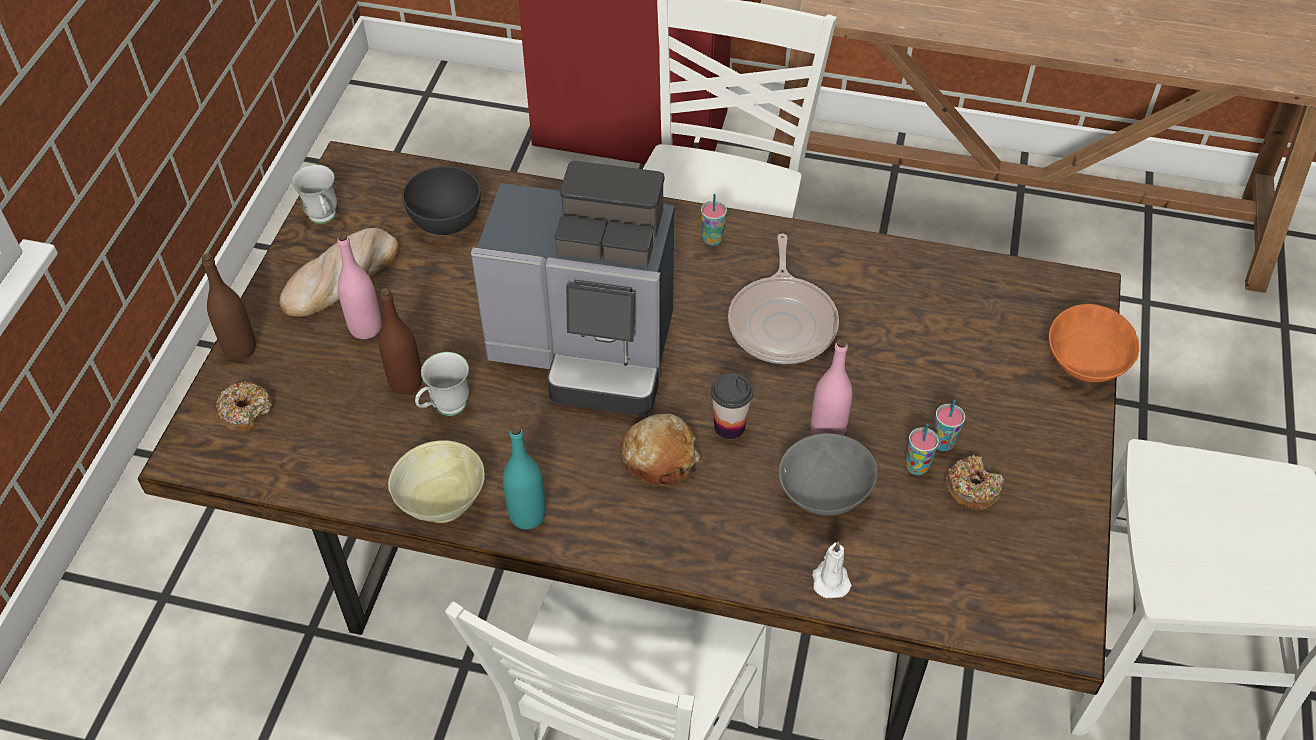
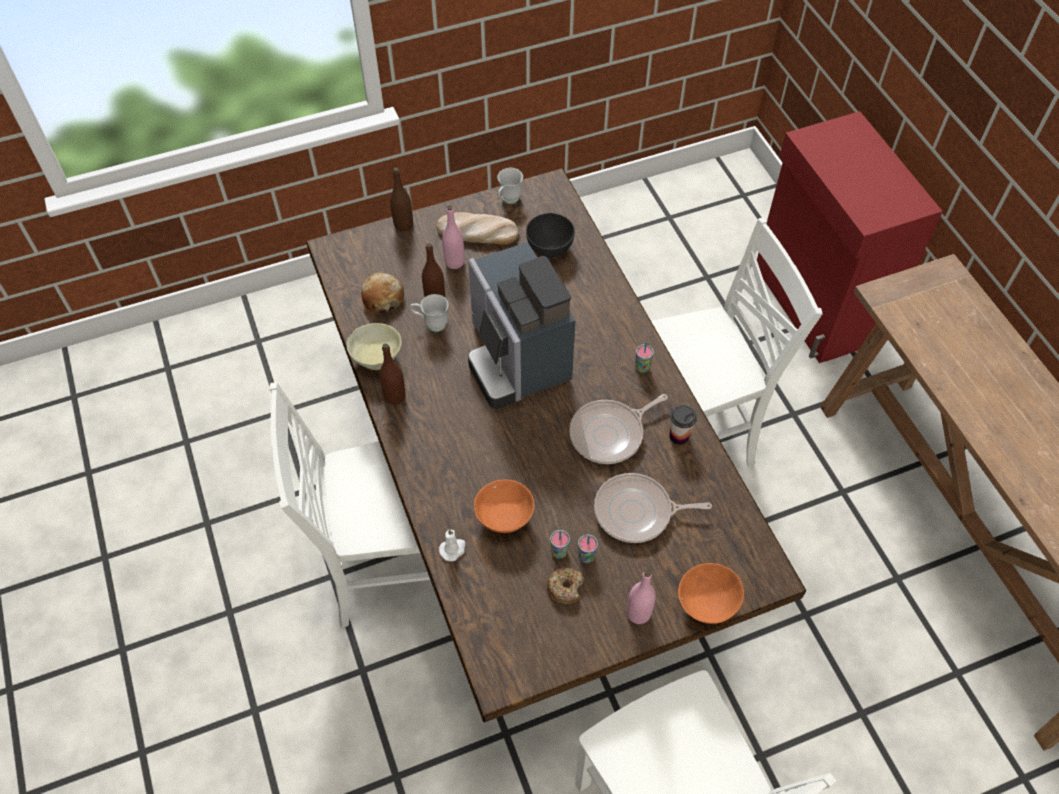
camera: 55 degrees right, 5 degrees up
donut [216,382,272,432] -> none
turquoise bottle [503,425,546,529] -> brown bottle [379,343,405,405]
bread [620,414,700,486] -> bread moved to [361,272,404,314]
cup [711,373,753,439] -> cup moved to [670,405,697,445]
grey bowl [779,433,877,516] -> orange bowl [474,479,535,533]
pink bottle [811,339,853,435] -> pink bottle moved to [627,570,656,624]
none -> frying pan [594,473,712,543]

